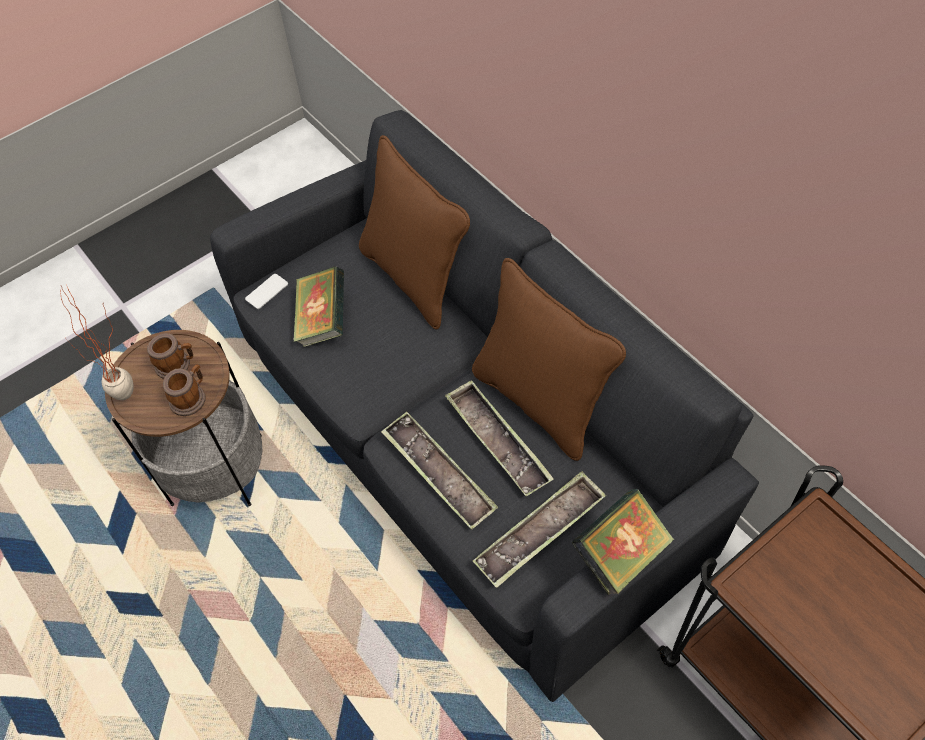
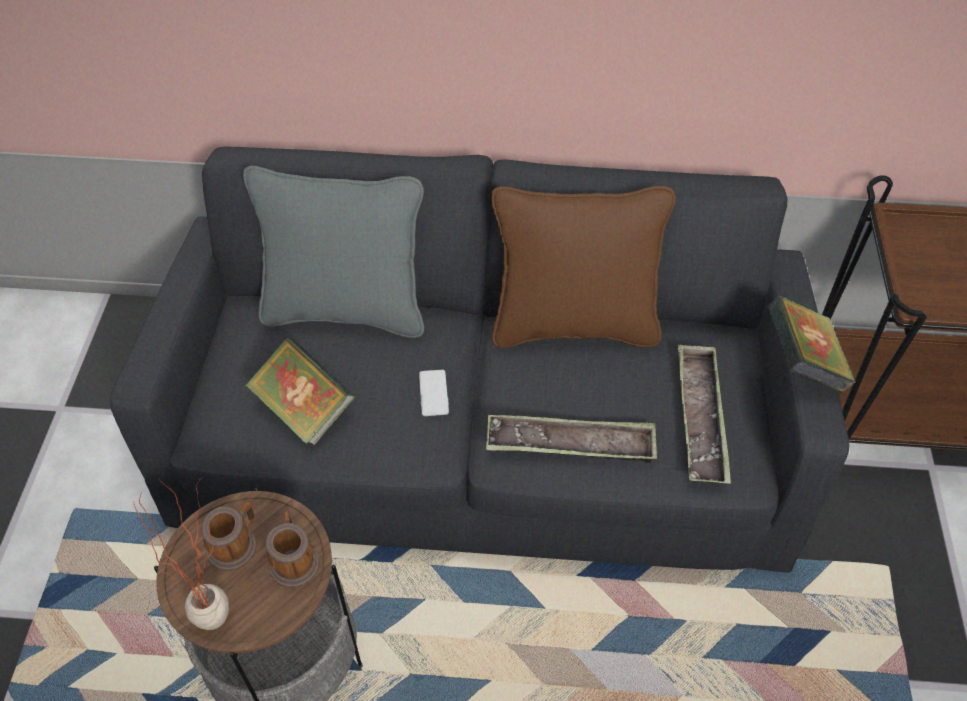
camera: 50 degrees left, 5 degrees down
phone [245,274,288,309] -> phone moved to [419,370,449,416]
brown pillow [359,135,470,330] -> grey pillow [243,166,424,338]
tray [445,380,554,496] -> none

